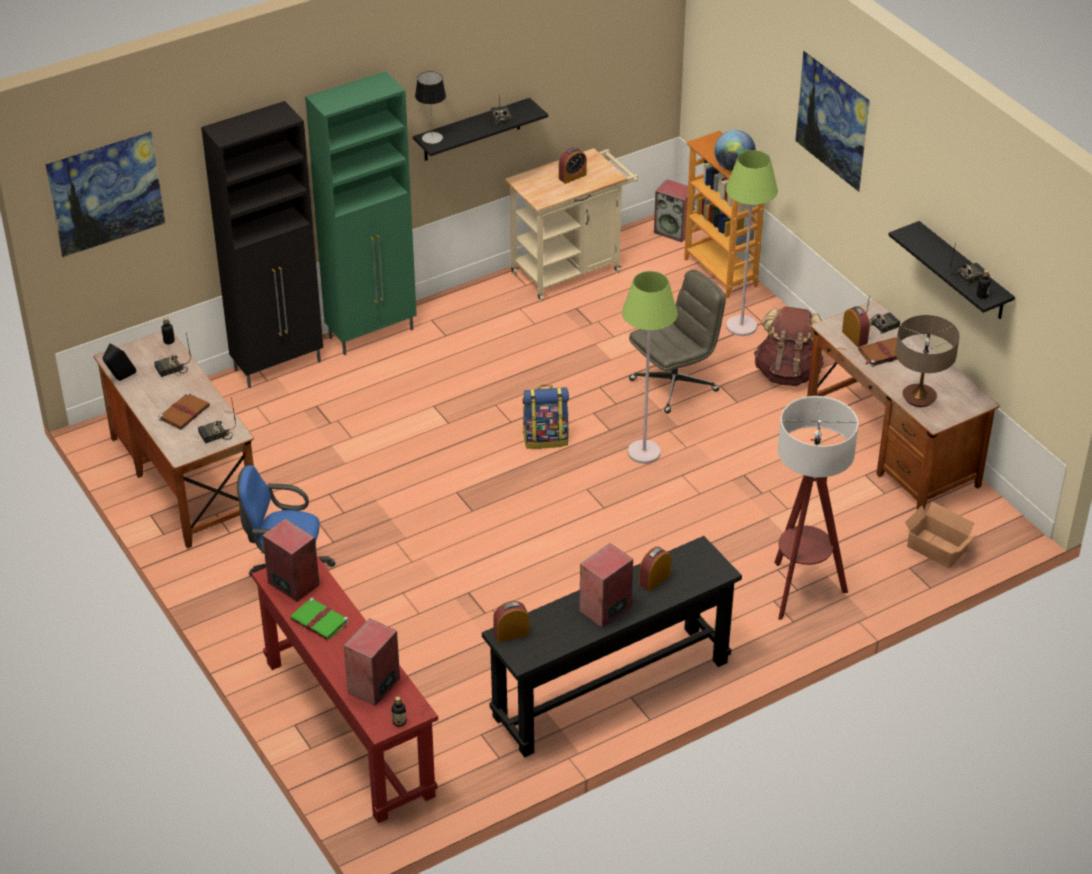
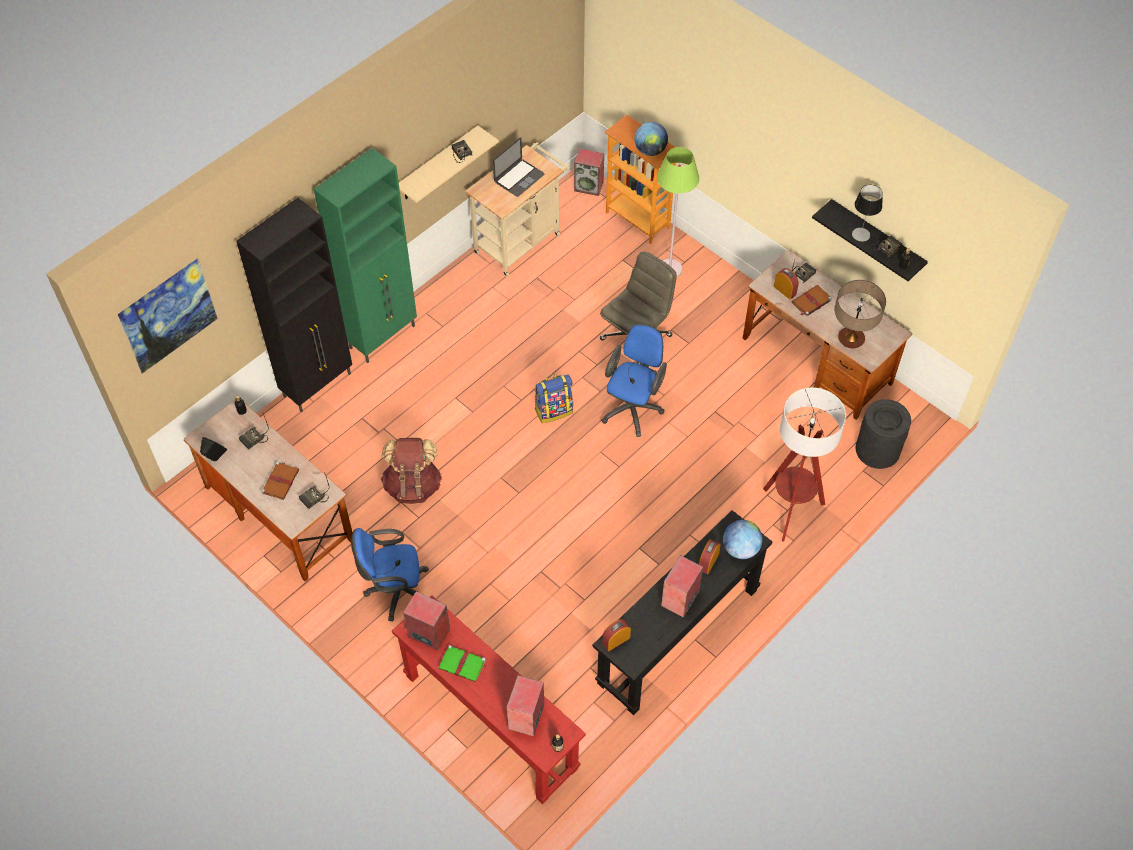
camera: 15 degrees left, 15 degrees up
black shelf [413,98,548,161] -> beige shelf [399,126,499,203]
table lamp [415,71,446,144] -> table lamp moved to [852,185,883,242]
alarm clock [559,147,587,184] -> laptop [493,137,545,197]
green floor lamp [622,271,678,464] -> blue office chair [601,324,667,437]
brown backpack [754,306,825,386] -> brown backpack moved to [381,438,442,504]
picture [795,50,870,192] -> none
cardboard box [905,502,977,568] -> black trash can [856,399,911,469]
none -> globe [723,520,763,559]

